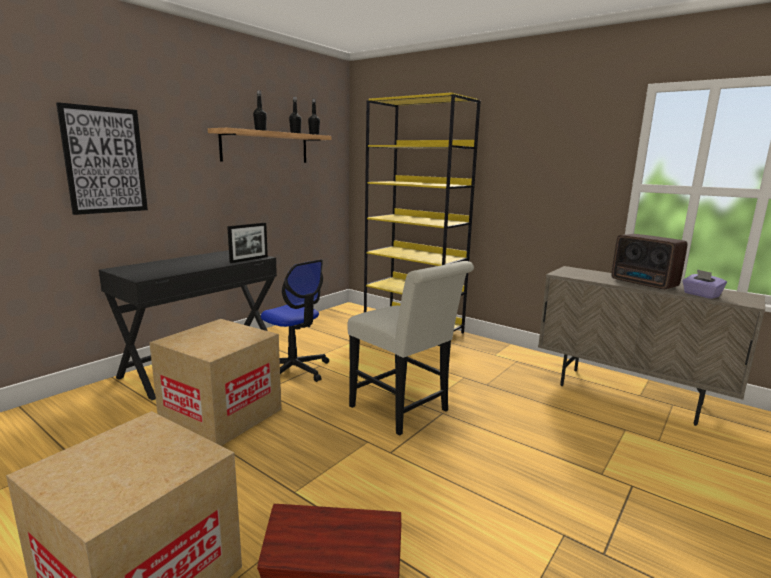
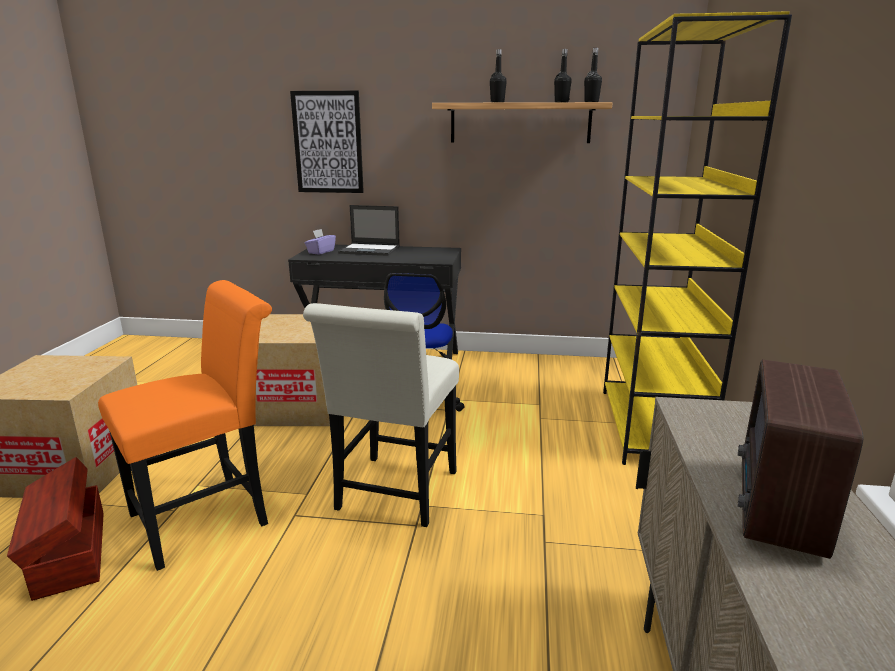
camera: 60 degrees right, 5 degrees up
picture frame [227,223,268,263] -> none
purple tissue box [683,269,727,299] -> purple tissue box moved to [305,229,336,255]
none -> orange chair [98,280,272,571]
none -> laptop [338,205,400,256]

